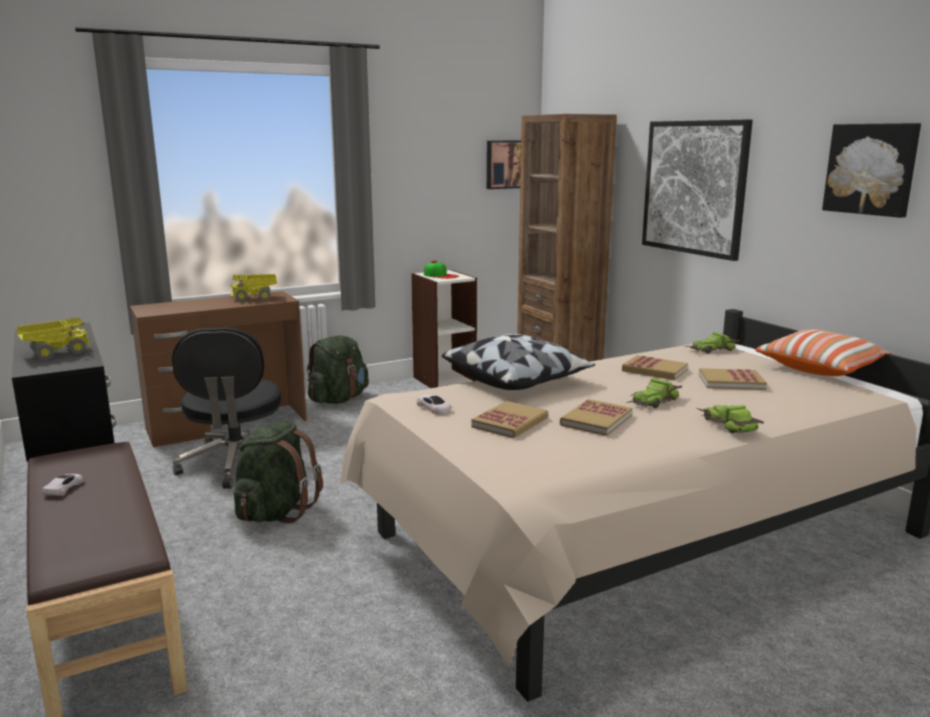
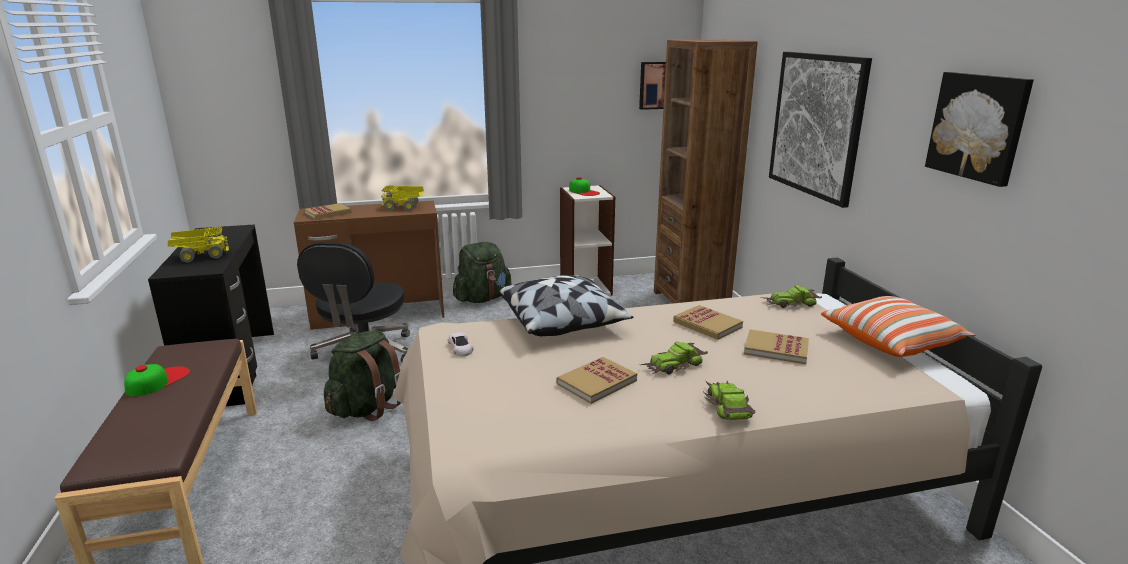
camera: 15 degrees right, 5 degrees up
white toy car [42,474,84,496] -> cap [124,364,190,397]
book [471,401,548,438] -> book moved to [304,203,351,220]

